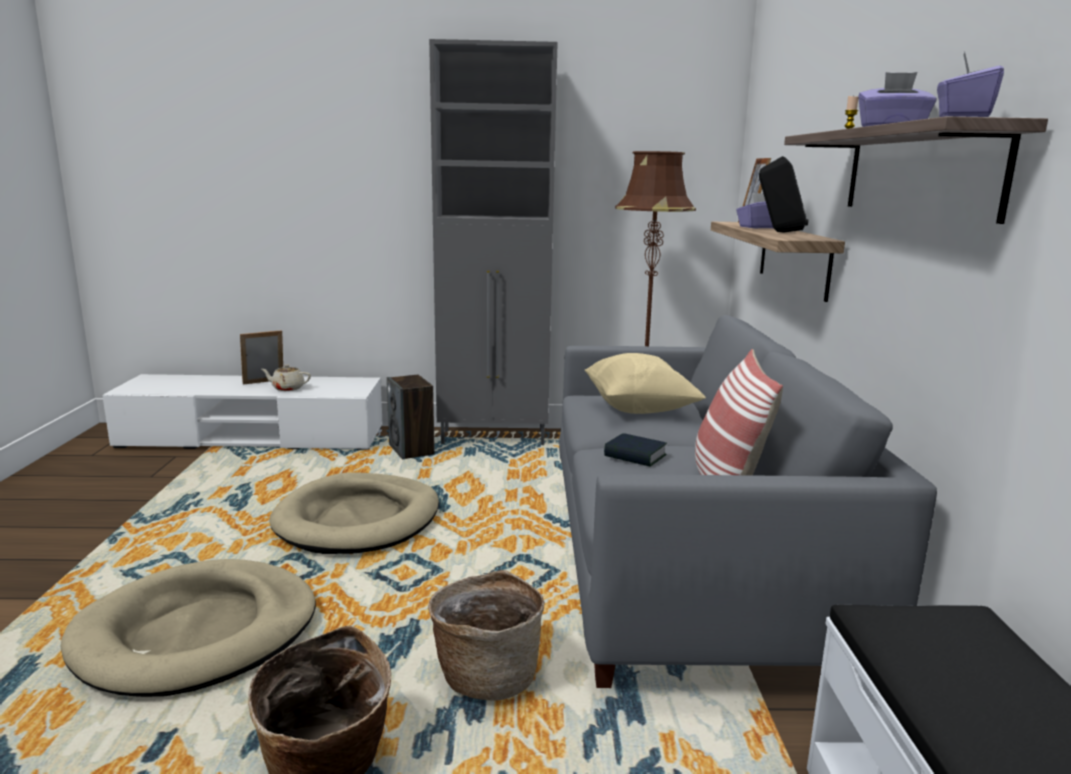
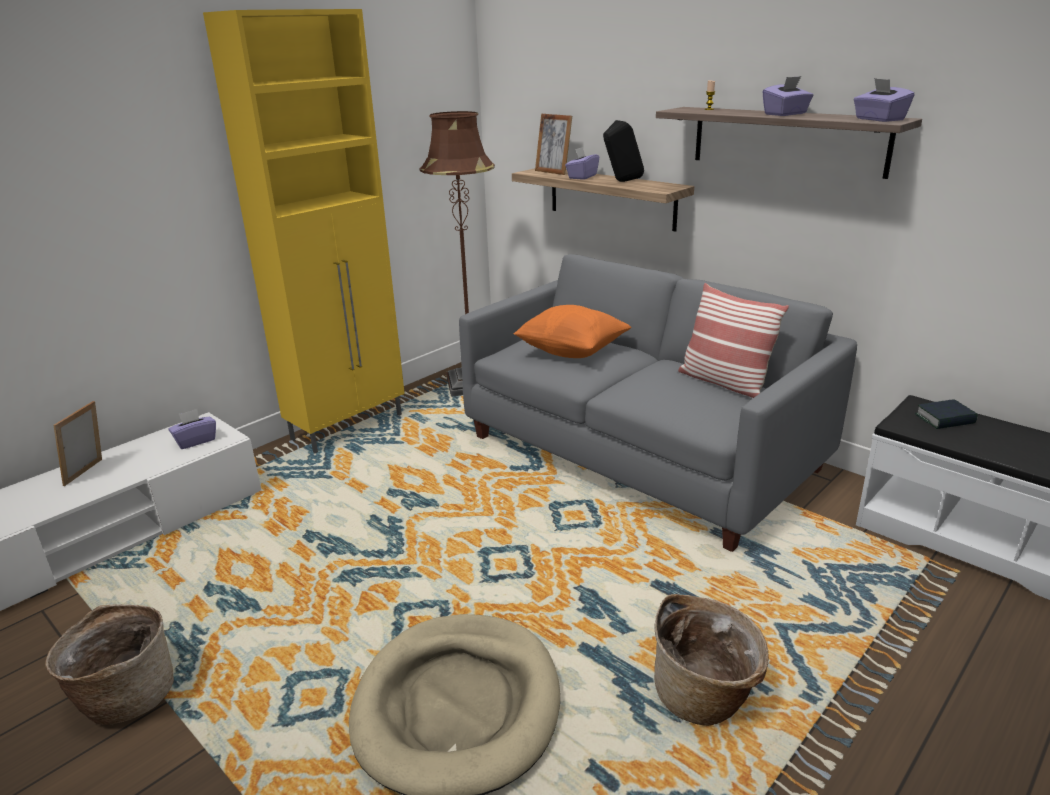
camera: 45 degrees left, 10 degrees up
beige teapot [261,364,311,391] -> none
beige dog bed [269,473,439,554] -> none
speaker [387,375,435,459] -> none
basket [428,570,545,700] -> basket moved to [45,604,174,725]
grey cabinet [429,39,558,445] -> yellow cabinet [203,9,405,453]
beige pillow [584,353,706,414] -> orange pillow [513,305,632,358]
book [604,433,667,467] -> book moved to [915,399,978,429]
none -> purple tissue box [168,409,216,449]

